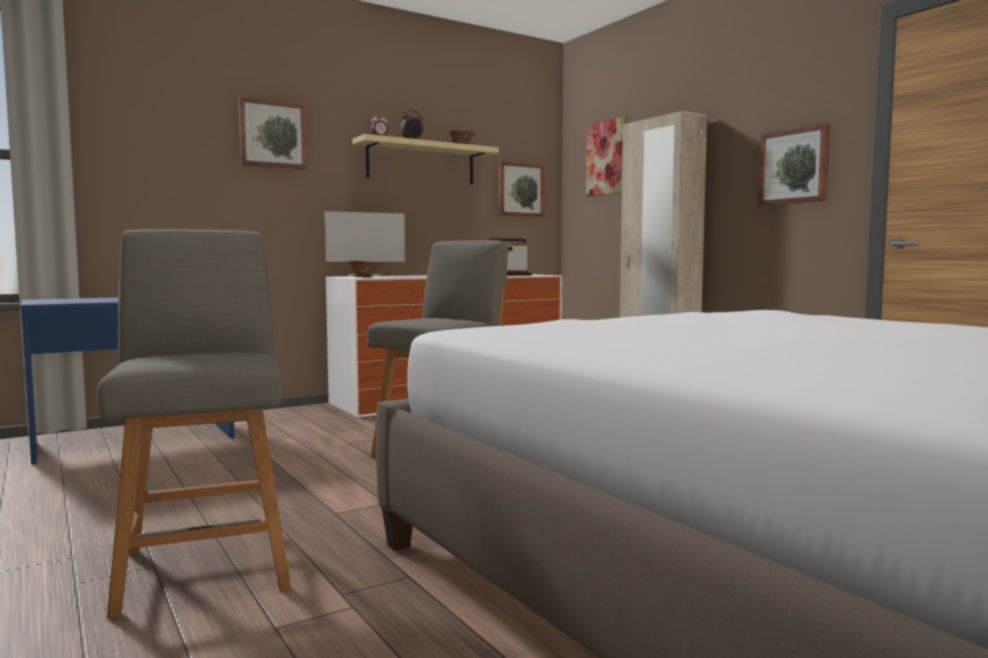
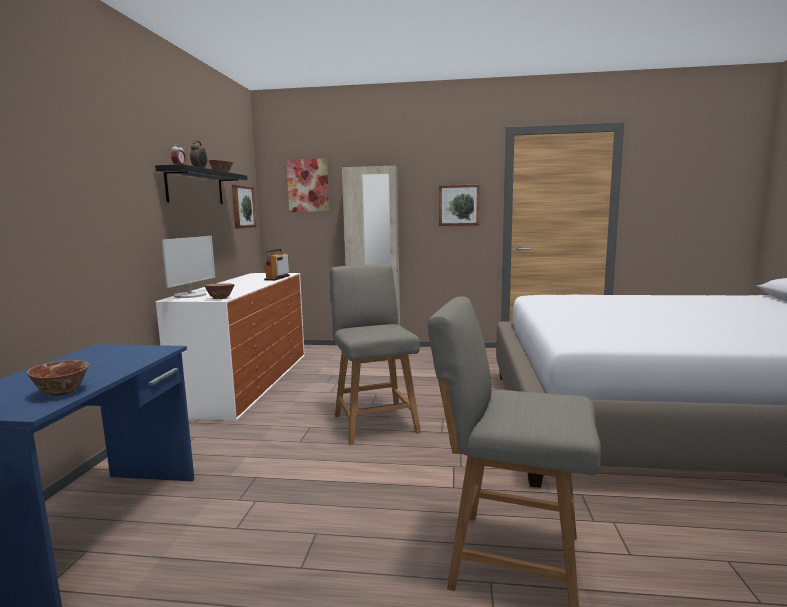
camera: 50 degrees left, 5 degrees up
picture [238,97,307,169] -> none
beige shelf [352,134,499,185] -> black shelf [155,164,248,204]
none -> bowl [27,360,89,396]

